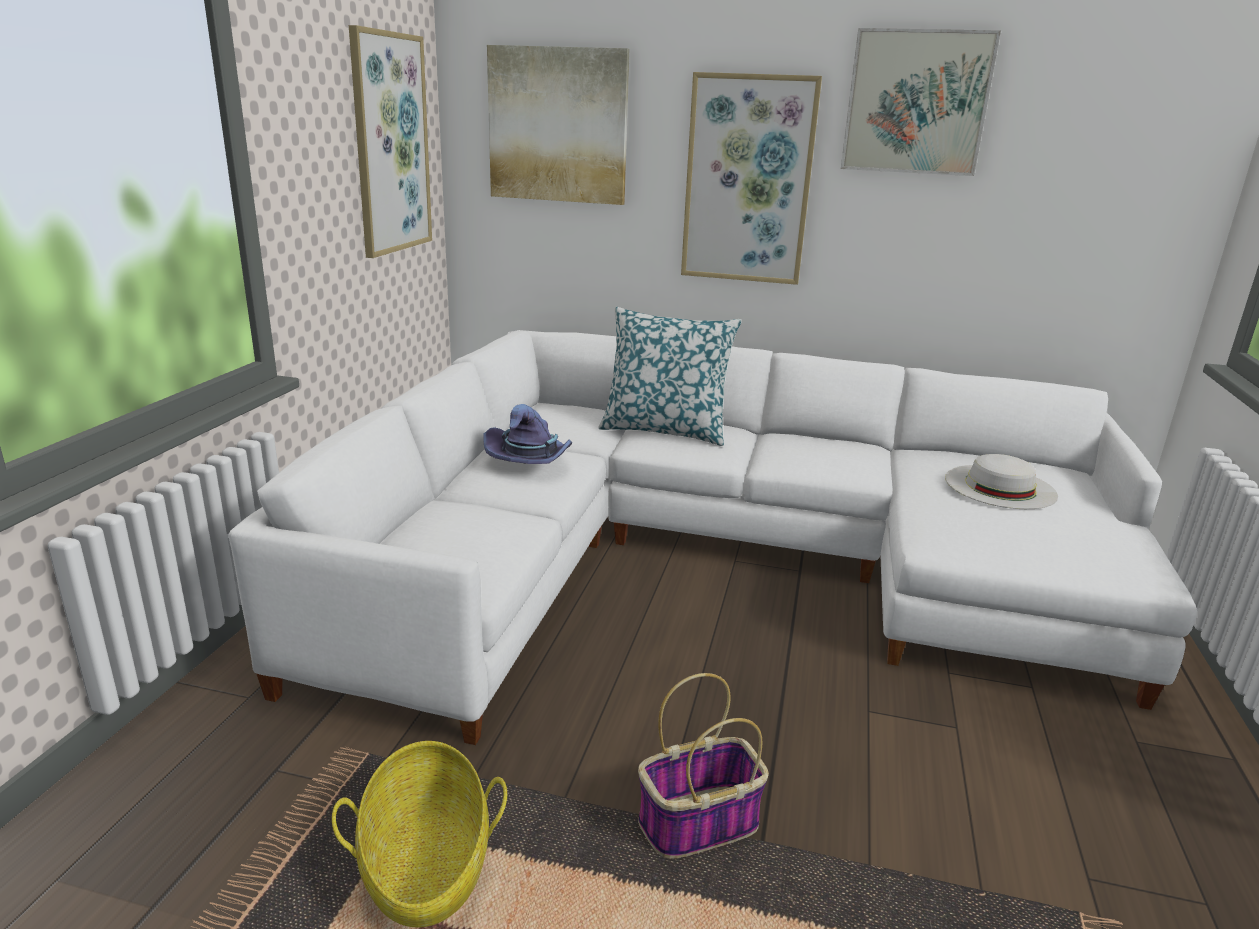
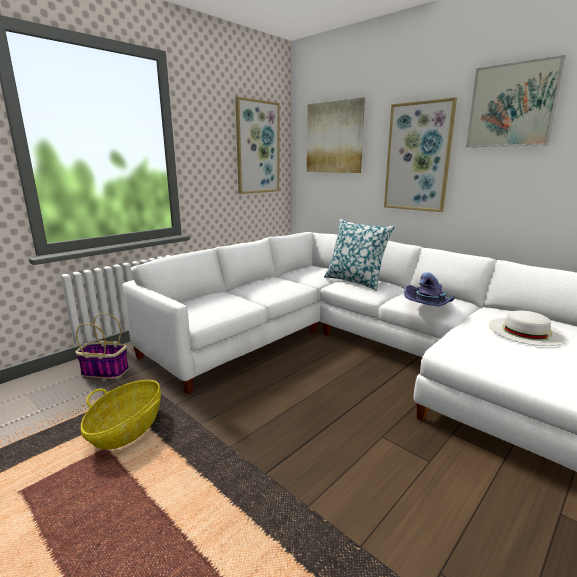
camera: 30 degrees right, 5 degrees down
purple hat [483,404,572,464] -> purple hat moved to [404,272,455,306]
basket [638,673,769,858] -> basket moved to [76,313,129,379]

